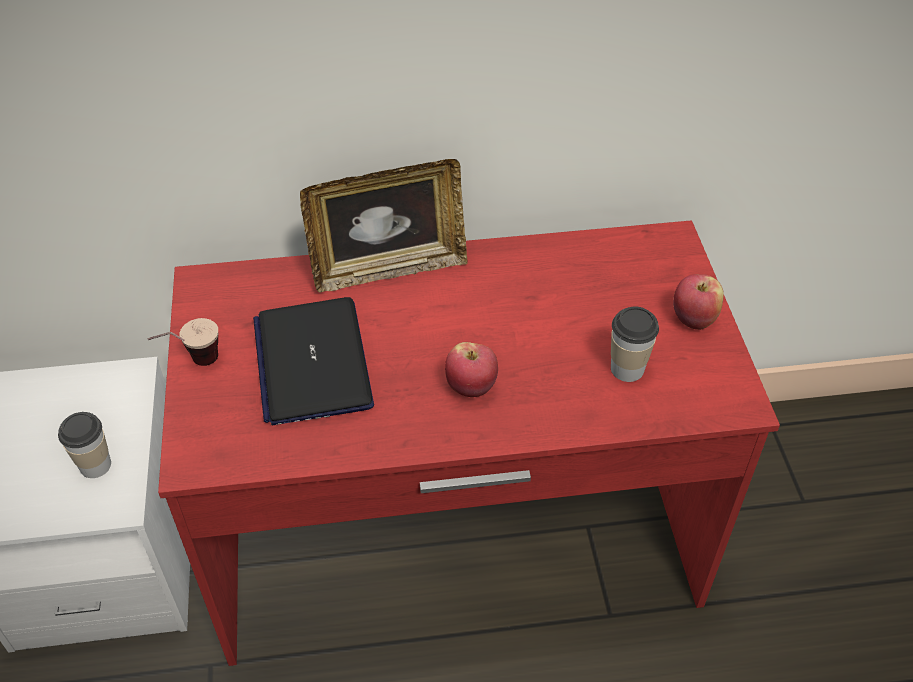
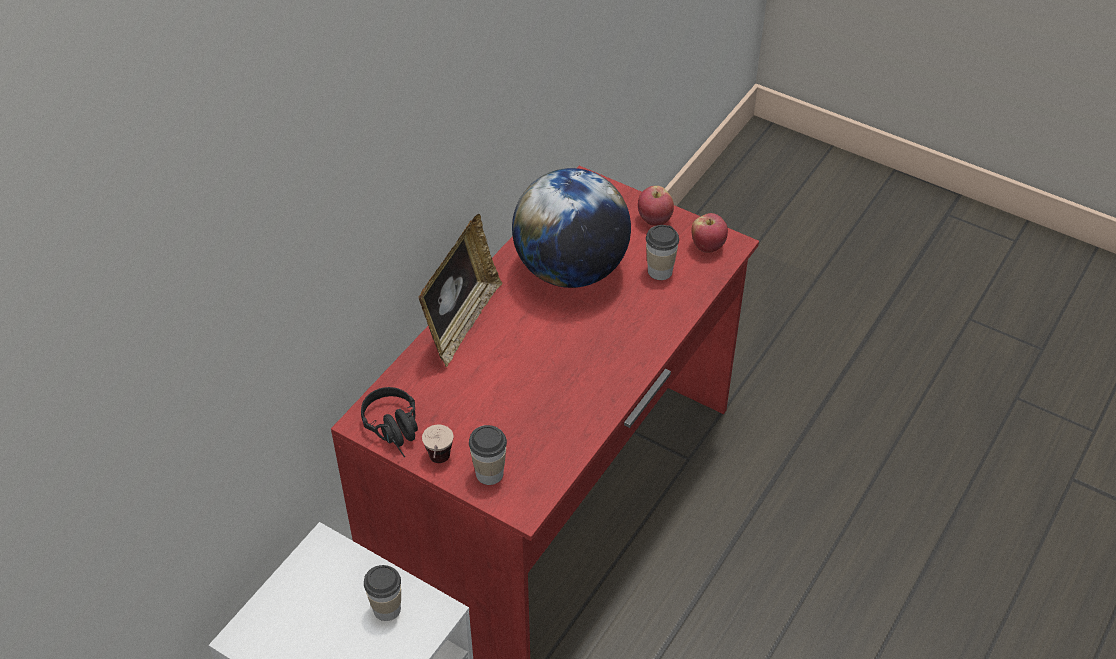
camera: 50 degrees left, 0 degrees up
laptop [253,297,374,425] -> none
apple [445,342,498,397] -> apple moved to [692,213,728,253]
none -> black headphones [361,387,418,457]
none -> cup [469,425,507,485]
none -> globe [512,168,631,288]

